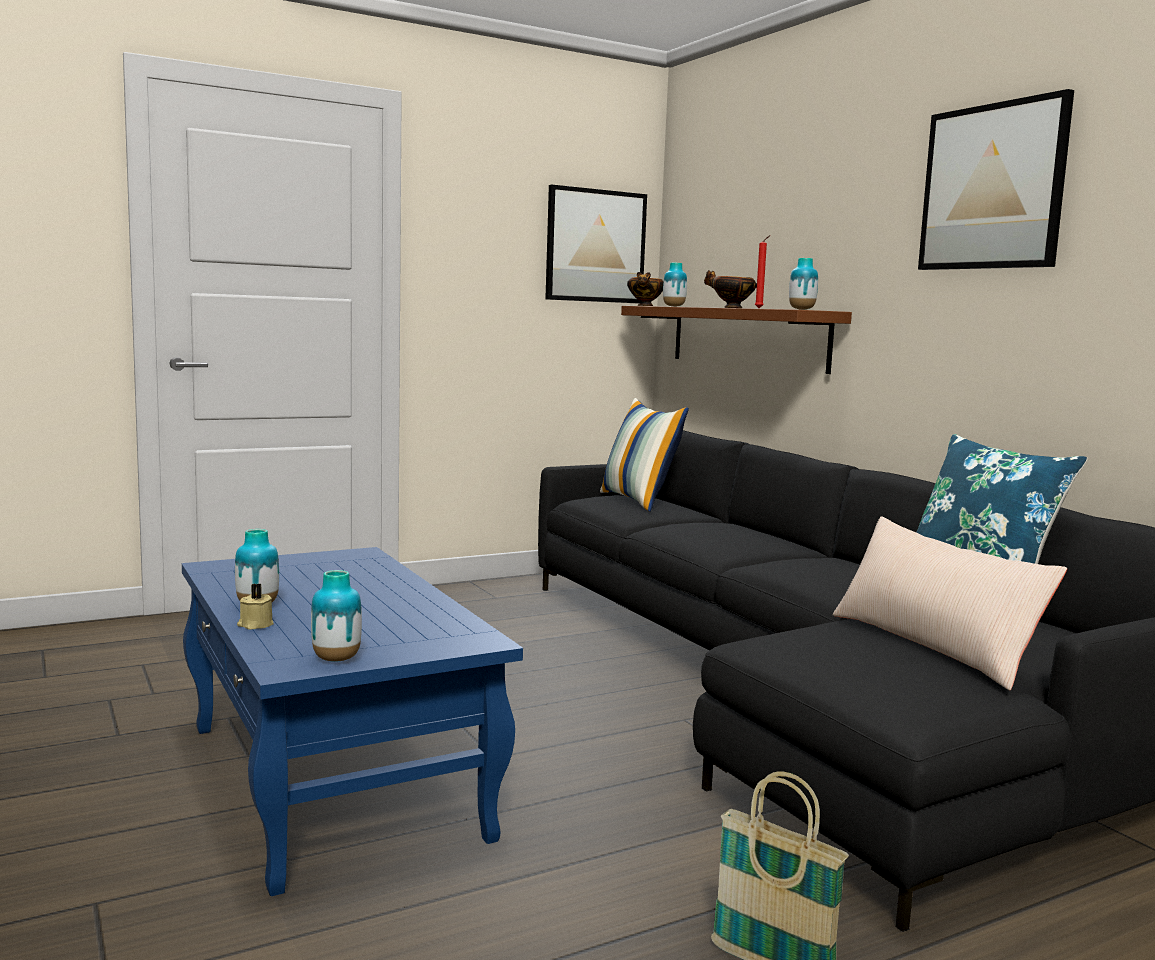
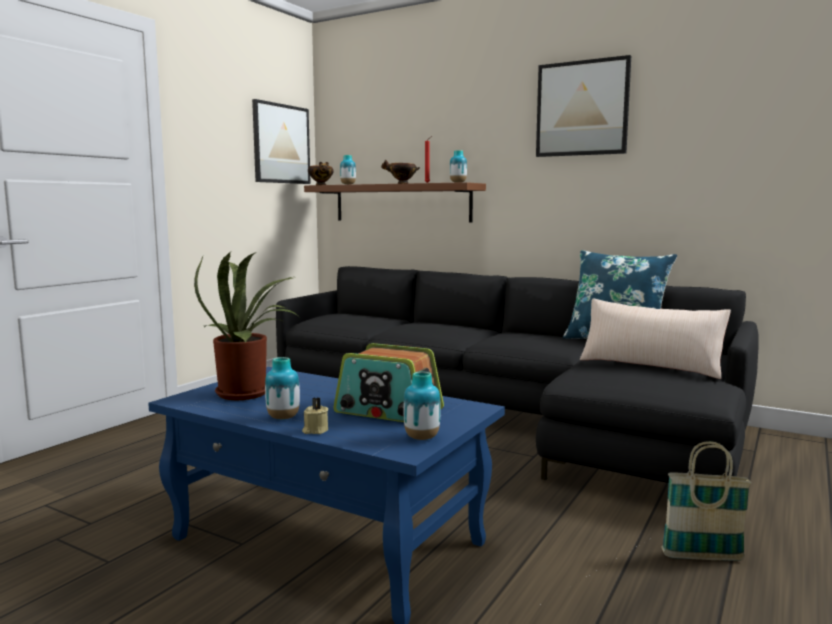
camera: 30 degrees left, 0 degrees up
pillow [600,398,689,512] -> none
none -> potted plant [194,252,300,400]
none -> radio [333,343,444,422]

